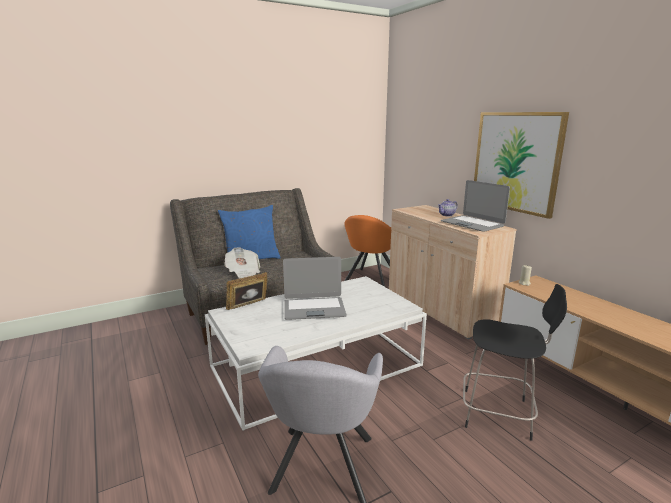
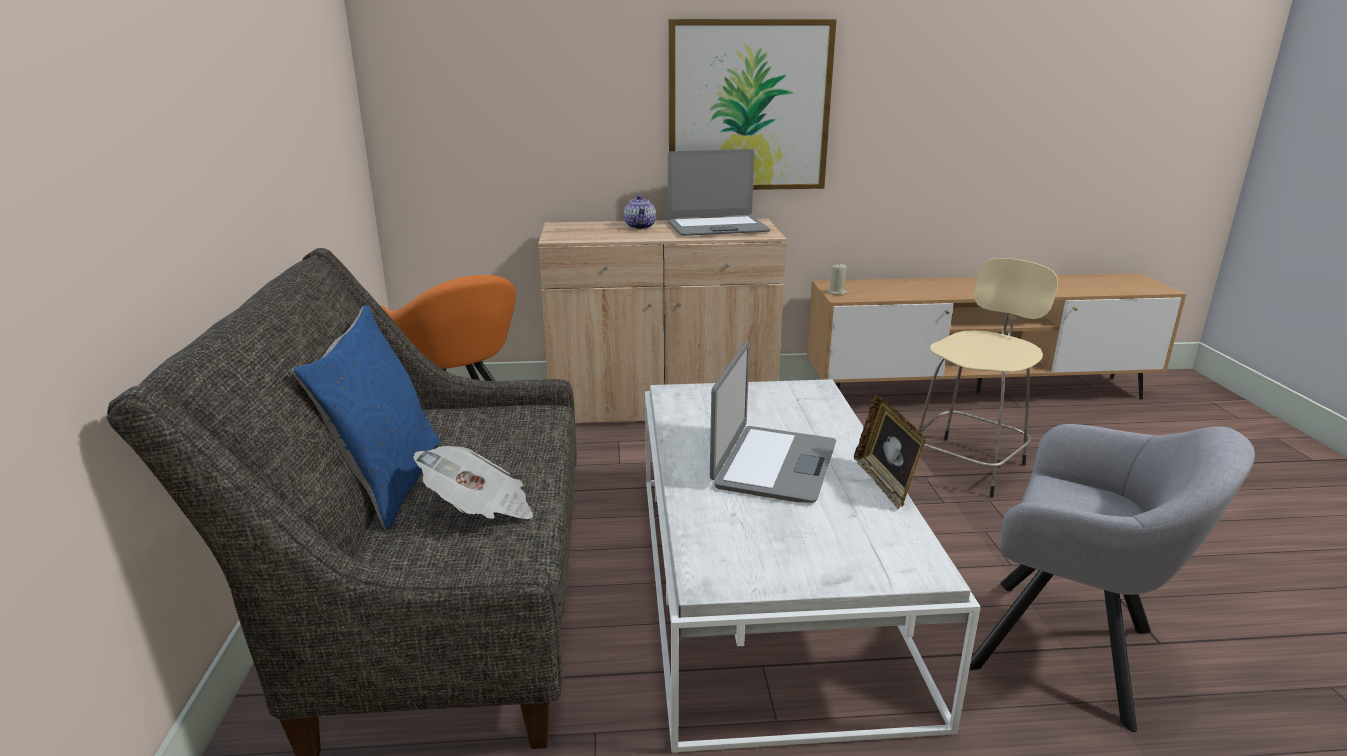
camera: 65 degrees left, 5 degrees up
picture frame [226,272,267,310] -> picture frame moved to [854,394,926,509]
black stool [463,284,567,440] -> beige stool [918,258,1058,498]

